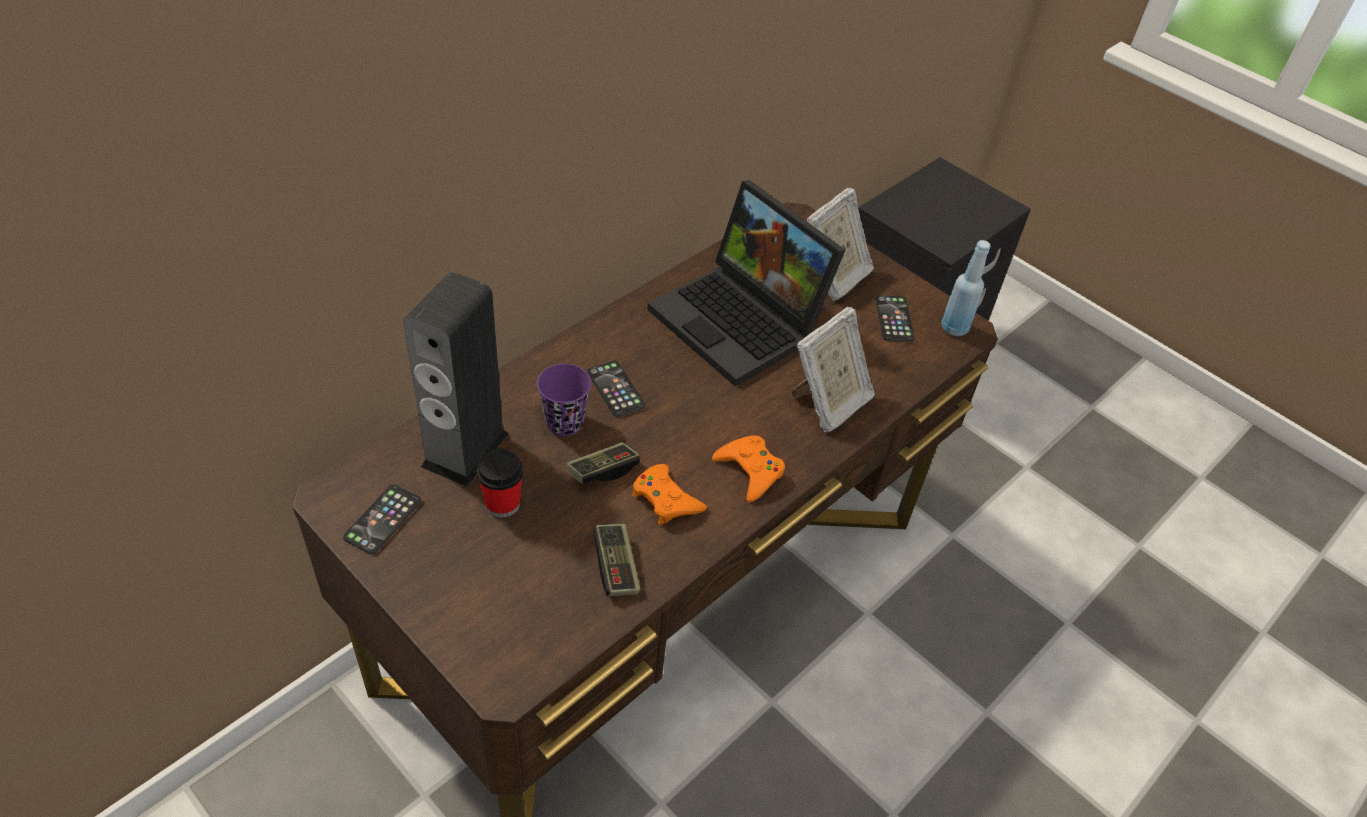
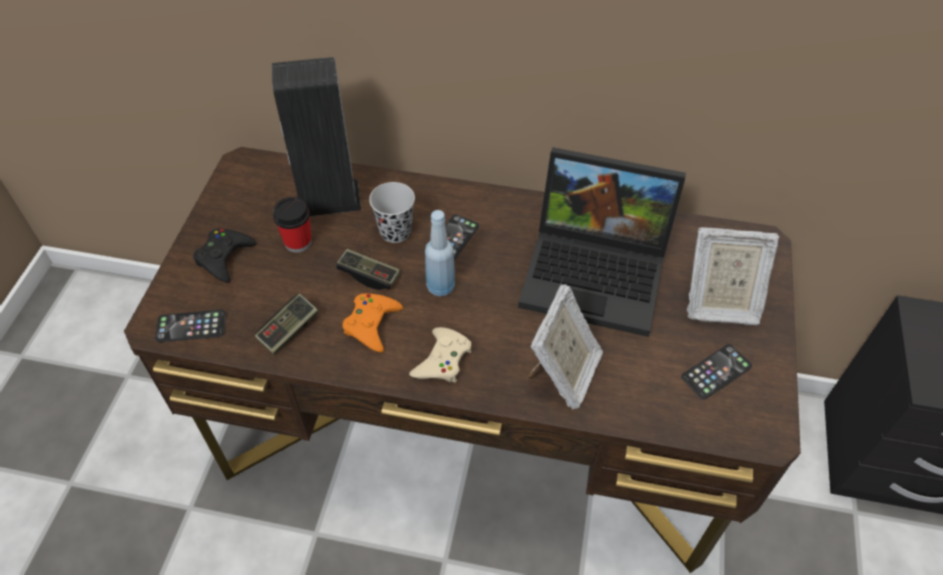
camera: 60 degrees right, 5 degrees up
phone [343,484,421,554] -> phone moved to [155,310,226,342]
purple cup [537,364,591,436] -> black cup [369,182,415,243]
laptop [647,180,845,386] -> laptop turned 90 degrees counterclockwise [518,147,686,337]
orange game controller [712,436,785,502] -> beige game controller [409,327,471,383]
picture frame [792,306,875,432] -> picture frame turned 75 degrees counterclockwise [528,284,604,409]
blue bottle [941,240,991,336] -> blue bottle moved to [425,210,455,297]
none -> black game controller [193,228,256,283]

